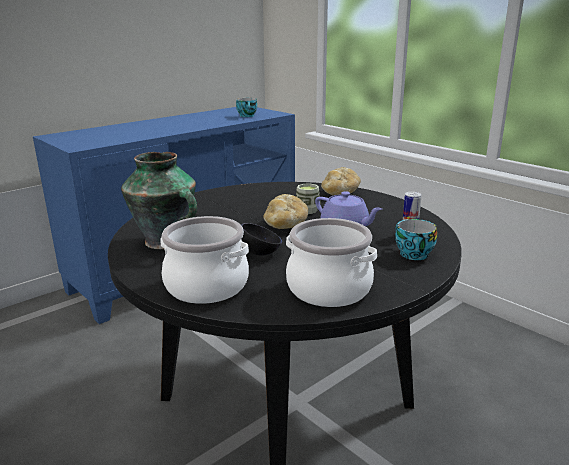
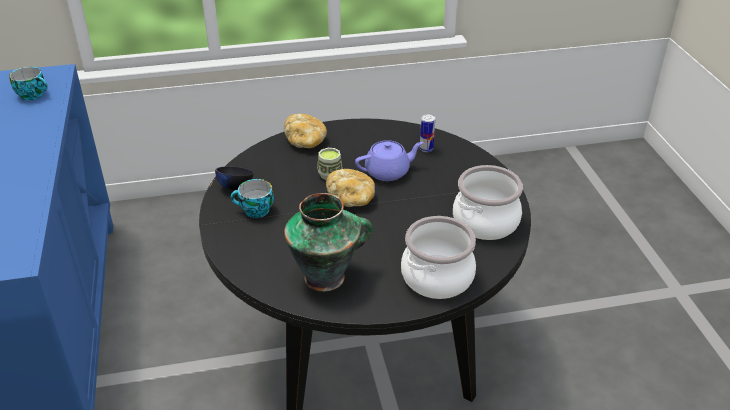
camera: 60 degrees left, 15 degrees up
black bowl [241,223,282,256] -> black bowl moved to [215,167,254,190]
cup [395,219,437,260] -> cup moved to [231,179,274,218]

